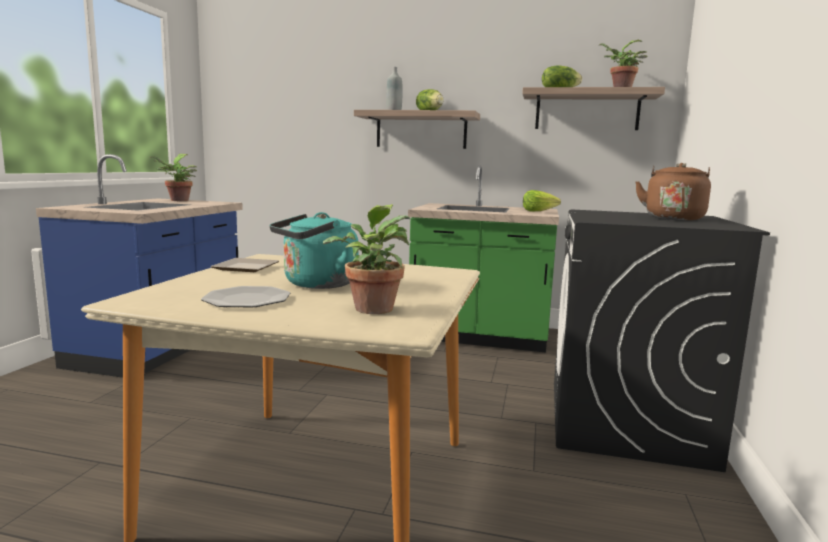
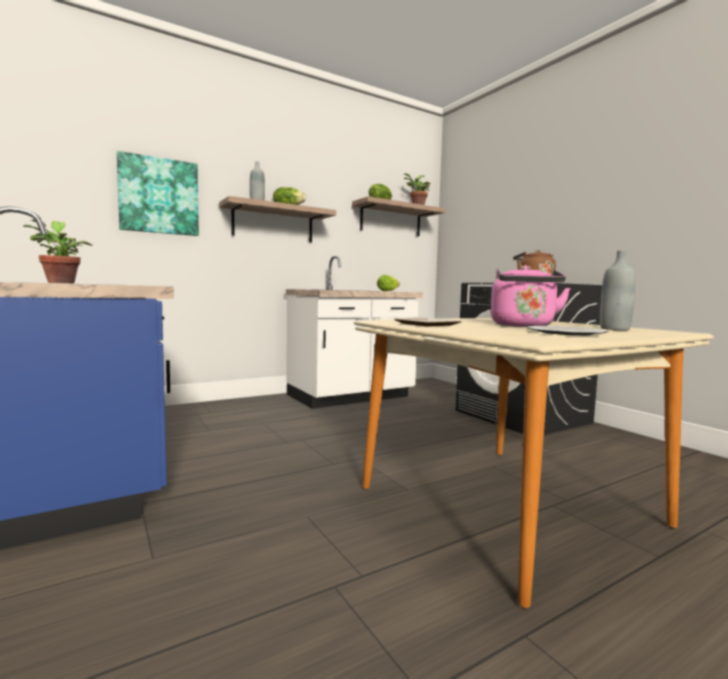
camera: 45 degrees left, 5 degrees down
turquoise kettle [270,212,358,289] -> pink kettle [491,265,571,327]
potted plant [323,204,410,314] -> grey bottle [600,250,636,330]
green counter [408,165,559,353] -> white counter [286,256,423,409]
none -> picture [117,151,199,236]

